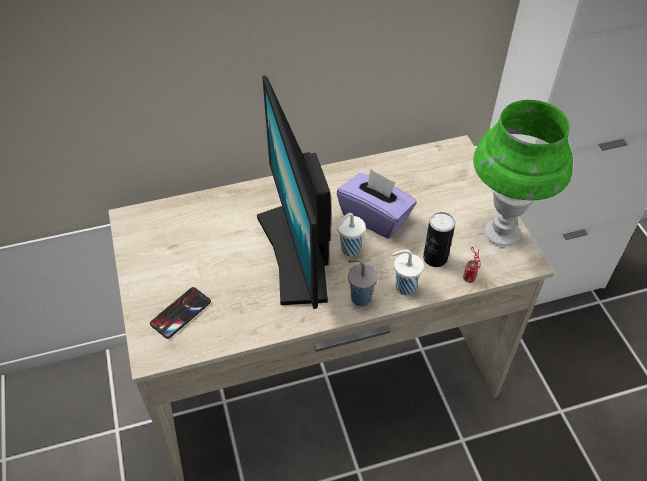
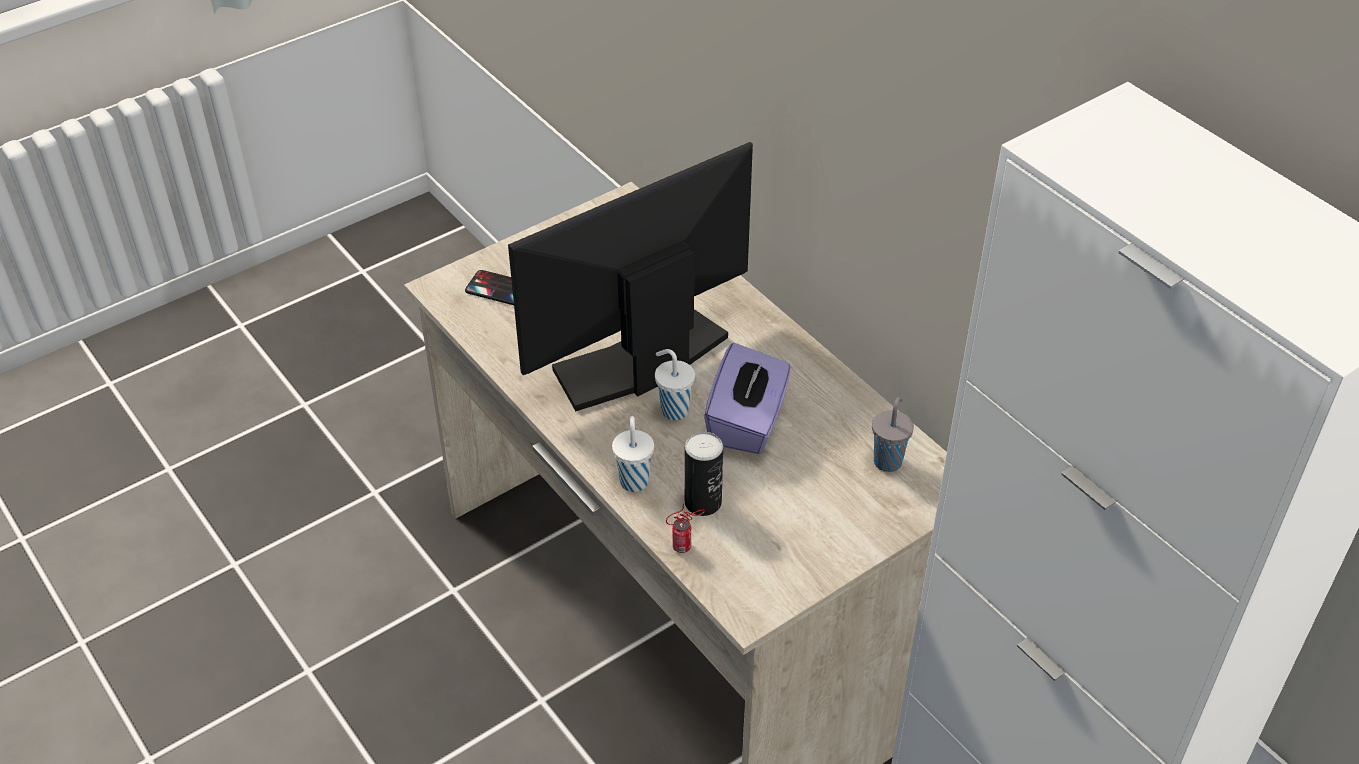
camera: 70 degrees right, 5 degrees down
grey cup [348,258,378,306] -> grey cup moved to [872,397,914,472]
green table lamp [473,100,573,247] -> none

